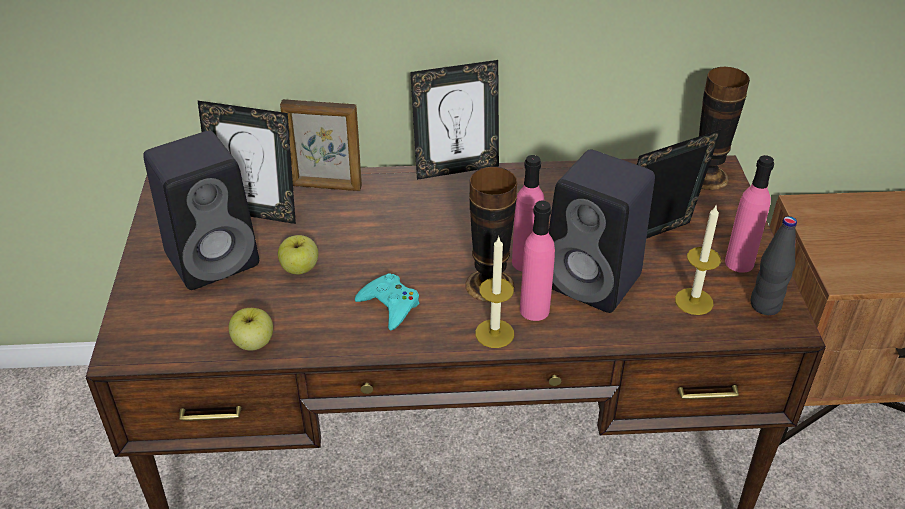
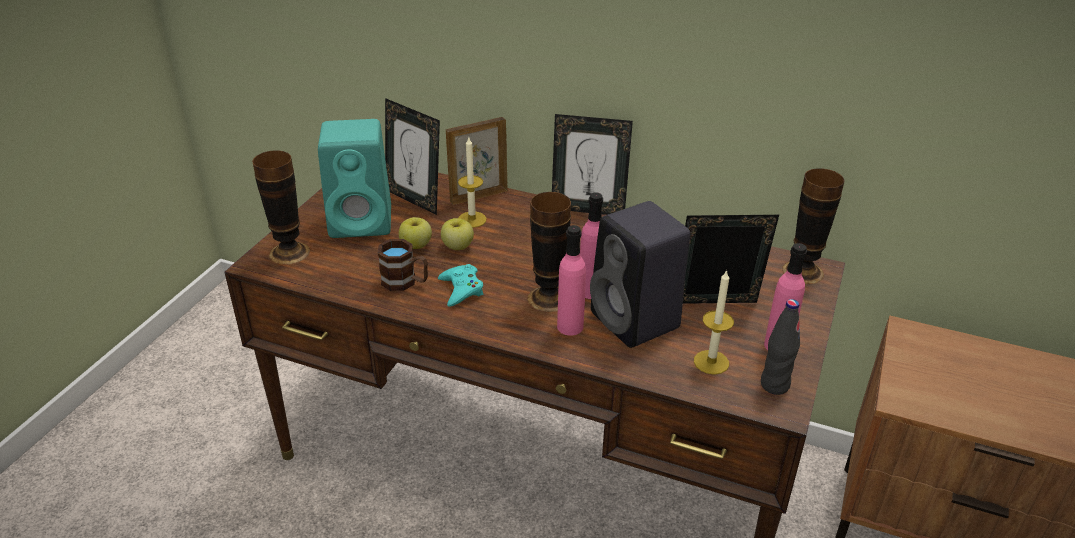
camera: 25 degrees right, 5 degrees down
black speaker [143,131,259,290] -> turquoise speaker [318,119,391,238]
apple [229,308,273,351] -> apple moved to [441,218,474,250]
picture frame [280,99,362,191] -> picture frame turned 120 degrees clockwise [446,117,508,205]
candle [475,236,514,348] -> candle moved to [458,137,487,228]
none -> vase [252,150,310,265]
none -> brown mug [378,239,428,291]

